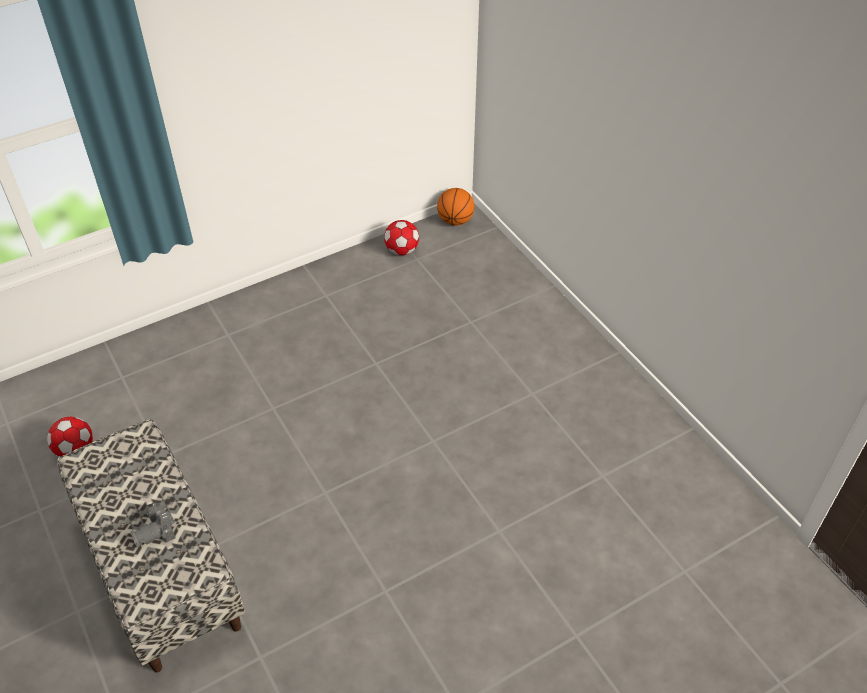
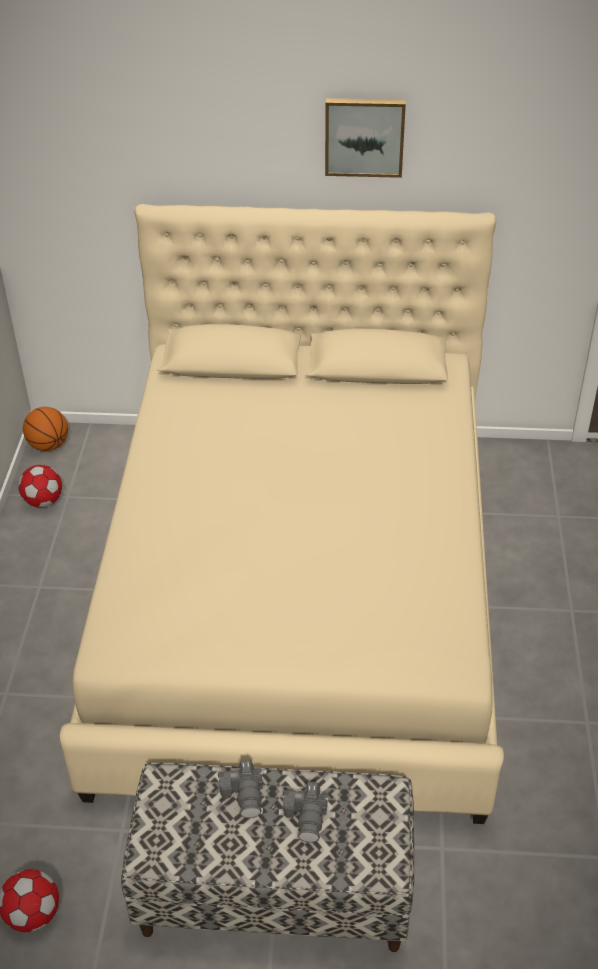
camera: 55 degrees left, 5 degrees down
none -> beige bed [60,204,504,824]
none -> camera [218,759,263,818]
none -> picture [325,98,406,178]

